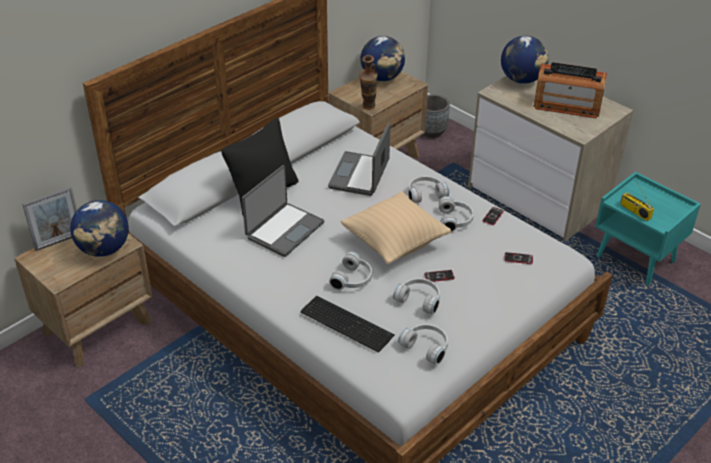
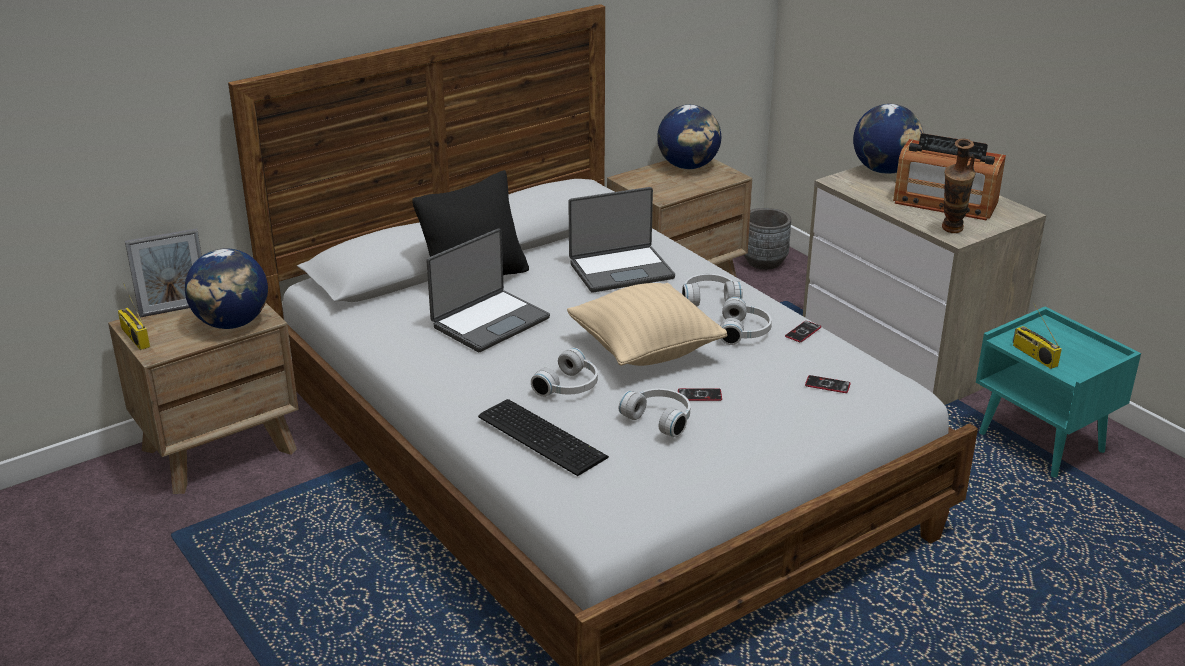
camera: 10 degrees right, 10 degrees down
laptop [328,122,391,196] -> laptop turned 135 degrees counterclockwise [568,187,675,293]
vase [359,55,378,110] -> vase moved to [942,139,975,233]
white headphones [398,324,448,365] -> none
none -> radio [118,283,150,350]

